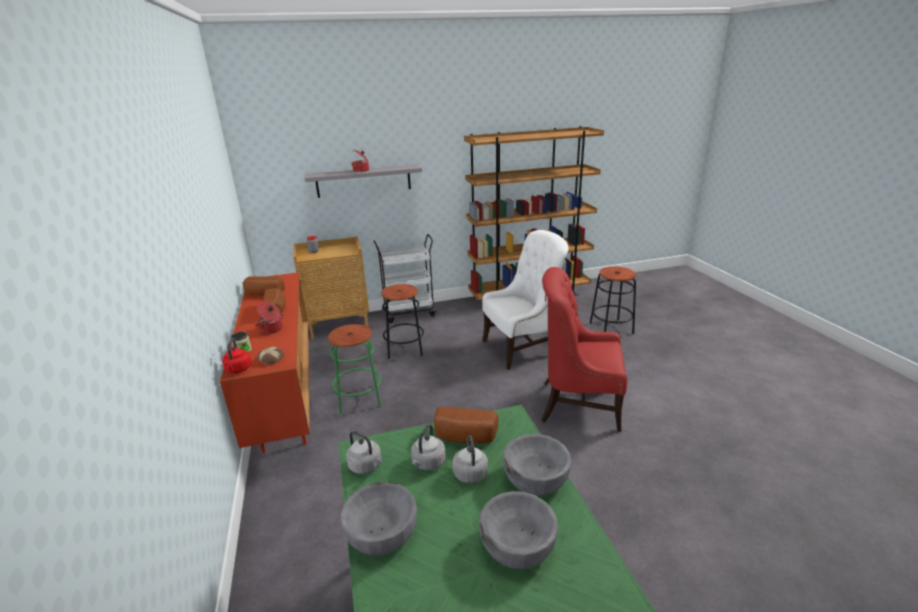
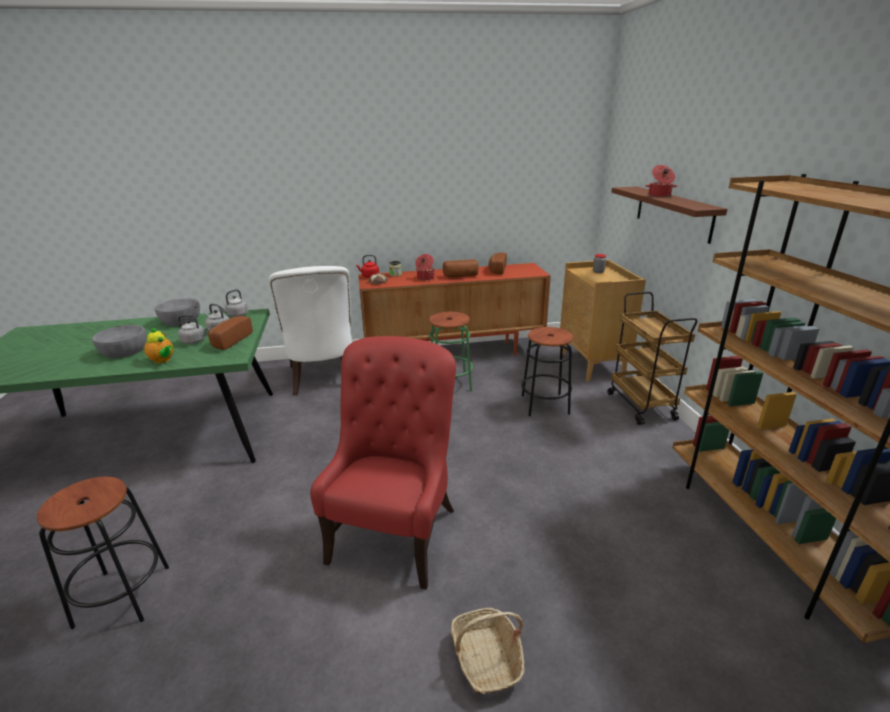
camera: 95 degrees right, 0 degrees up
grey shelf [305,164,422,198] -> brown shelf [611,186,727,244]
white cart [374,234,436,324] -> brown cart [607,292,697,425]
white chair [482,230,568,370] -> white chair moved to [268,266,352,396]
grey bowl [503,434,571,496] -> teapot [144,327,174,363]
black stool [590,266,636,334] -> black stool moved to [37,477,169,629]
none -> basket [451,608,525,694]

